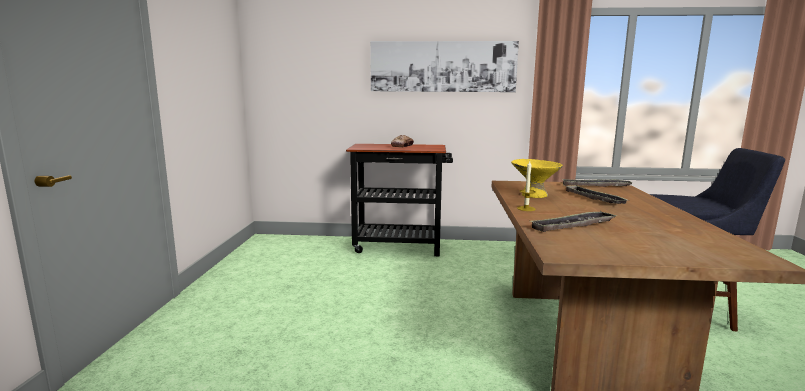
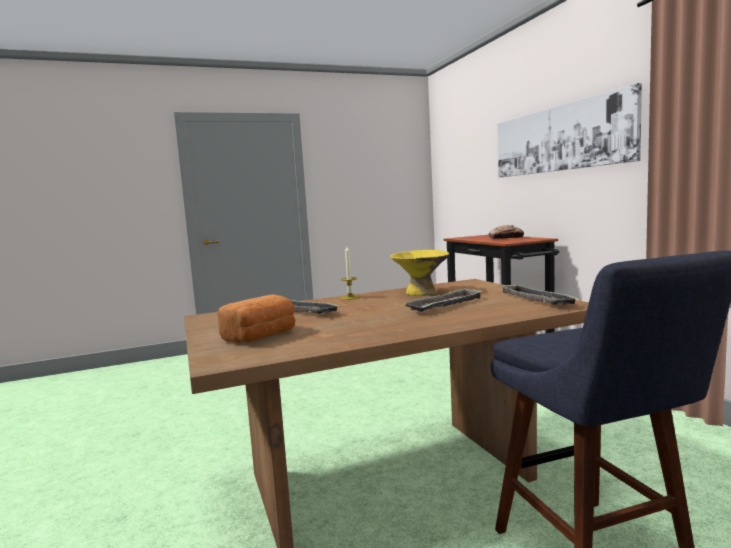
camera: 65 degrees right, 5 degrees down
none -> bread [218,295,296,343]

